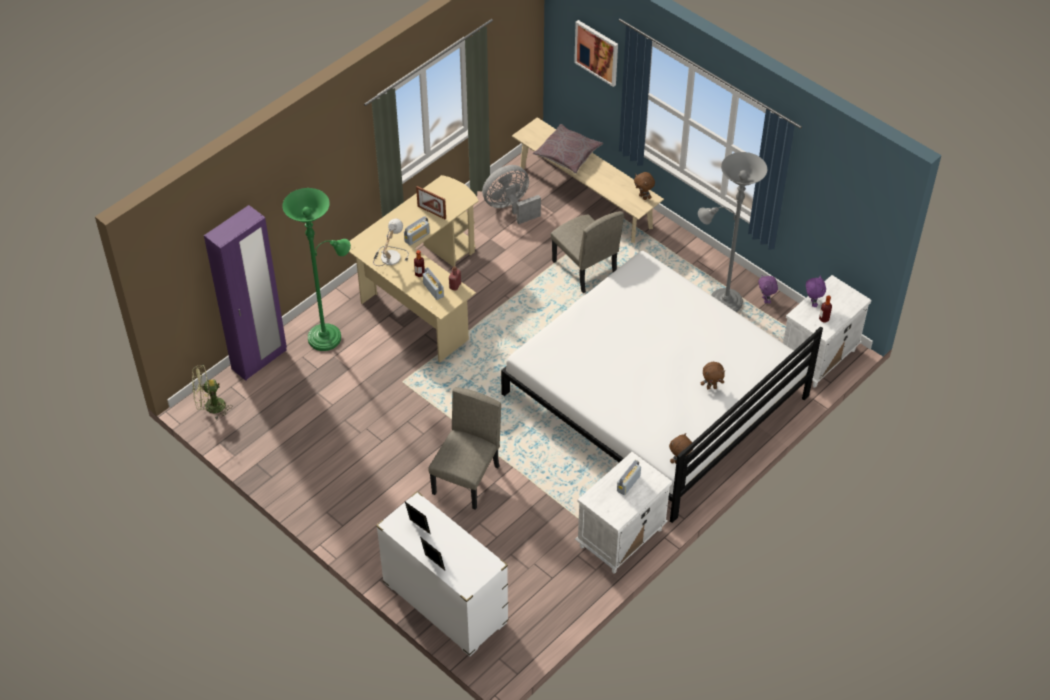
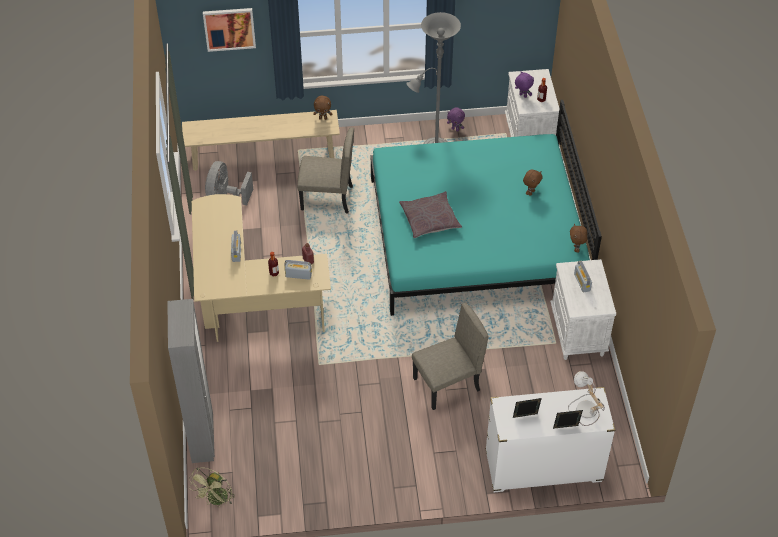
camera: 50 degrees left, 0 degrees up
purple wardrobe [204,205,287,381] -> grey wardrobe [167,299,215,463]
green floor lamp [282,188,351,351] -> none
table lamp [373,219,409,266] -> table lamp moved to [568,371,605,426]
picture frame [416,186,446,220] -> none
beige chair [428,387,501,510] -> beige chair turned 90 degrees clockwise [412,303,488,410]
white bed [501,251,823,523] -> turquoise bed [371,100,602,316]
grey pillow [533,124,603,174] -> grey pillow moved to [399,191,462,238]

